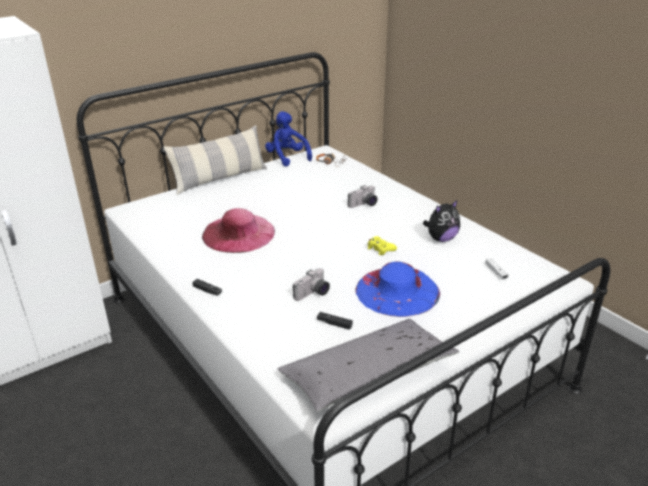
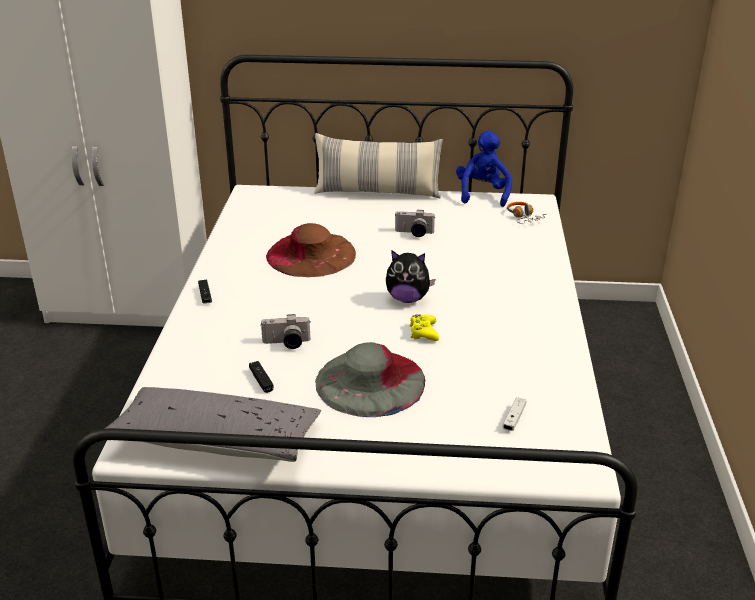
camera: 40 degrees right, 0 degrees up
pink hat [202,208,275,253] -> brown hat [266,223,356,277]
camera [348,185,378,208] -> camera moved to [395,210,435,237]
blue hat [355,261,440,317] -> grey hat [315,342,425,417]
plush toy [423,200,460,242] -> plush toy moved to [386,250,435,303]

